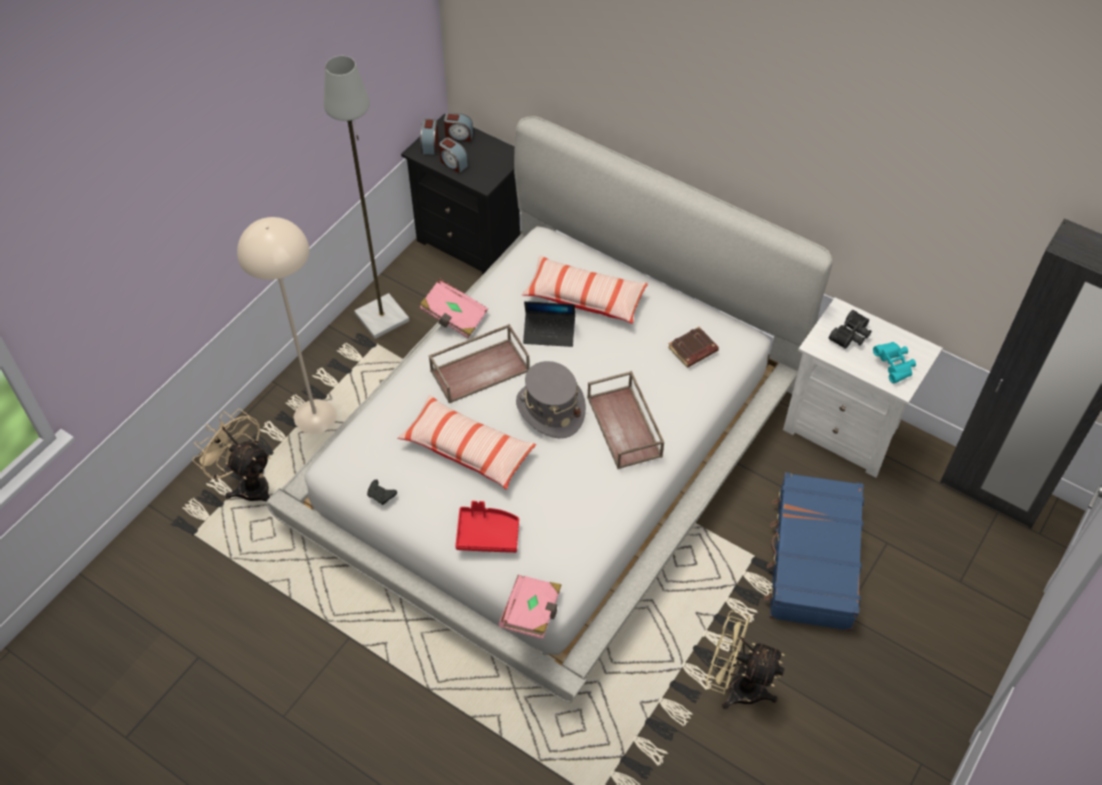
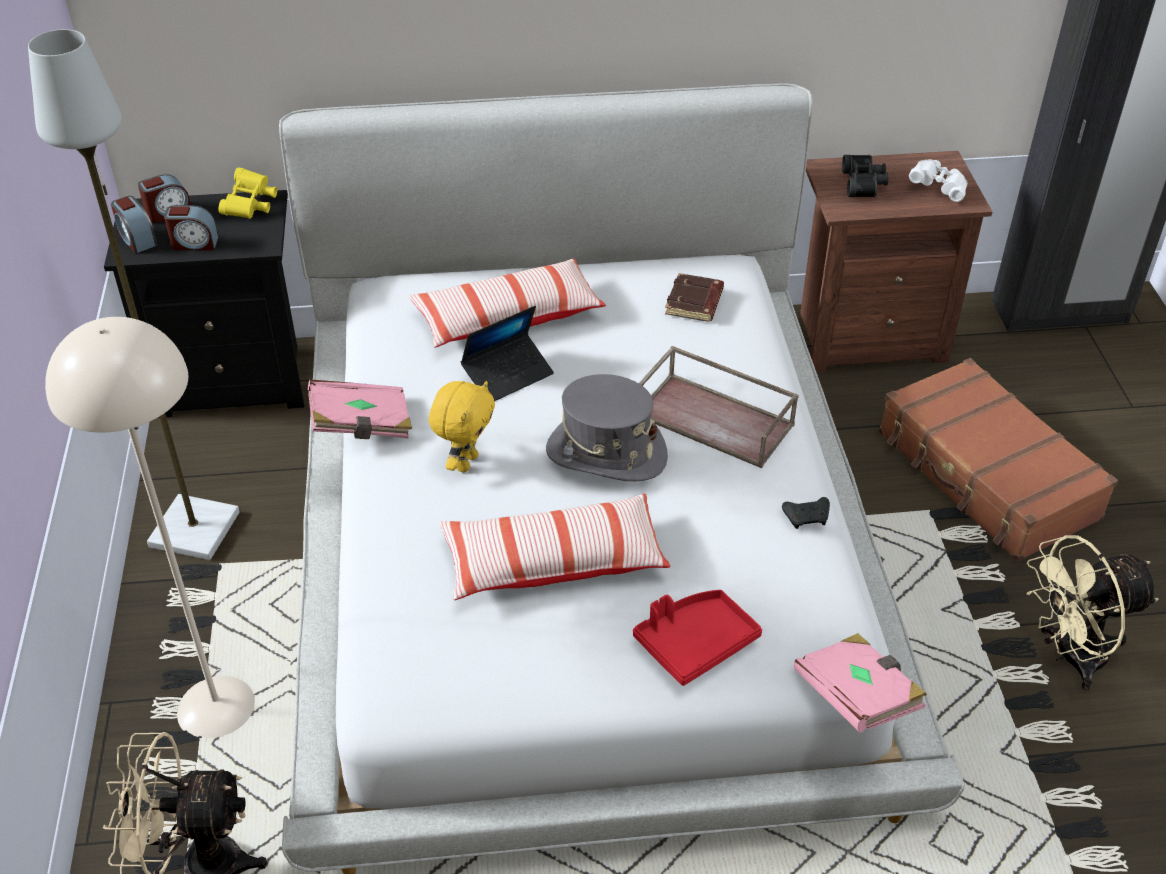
camera: 40 degrees left, 10 degrees down
black game controller [367,480,397,505] -> black game controller moved to [782,497,830,529]
brown tray [429,324,530,403] -> yellow plush toy [429,381,495,473]
blue suitcase [764,472,864,631] -> brown suitcase [879,358,1118,562]
white nightstand [783,297,942,478] -> brown nightstand [800,151,992,372]
turquoise binoculars [873,342,916,383] -> white binoculars [909,160,968,202]
none -> yellow binoculars [219,167,277,219]

